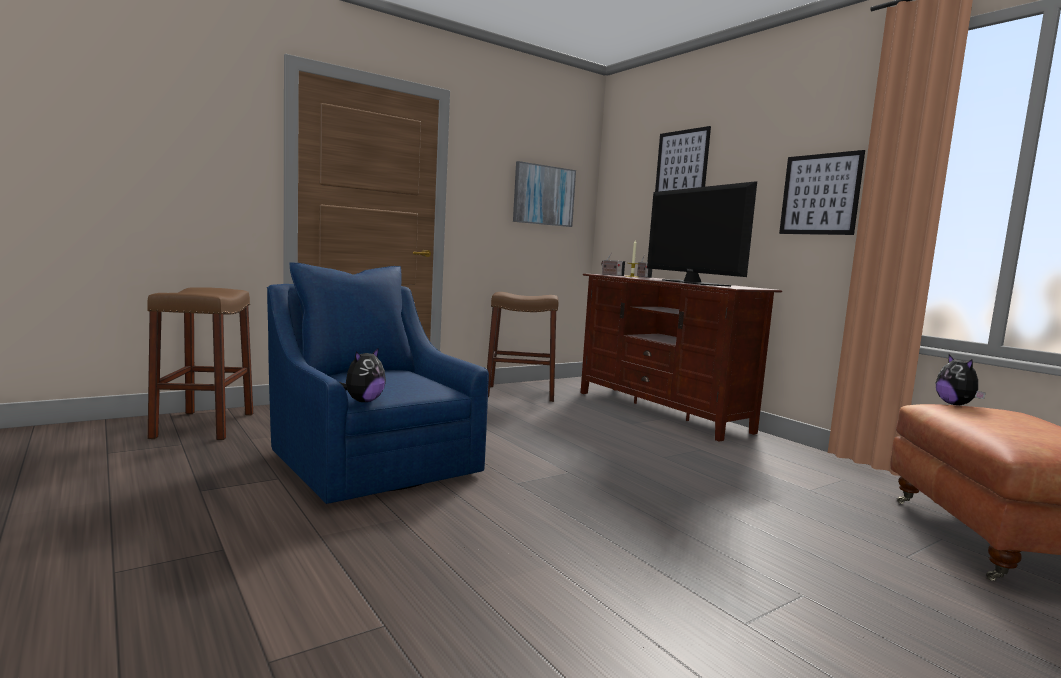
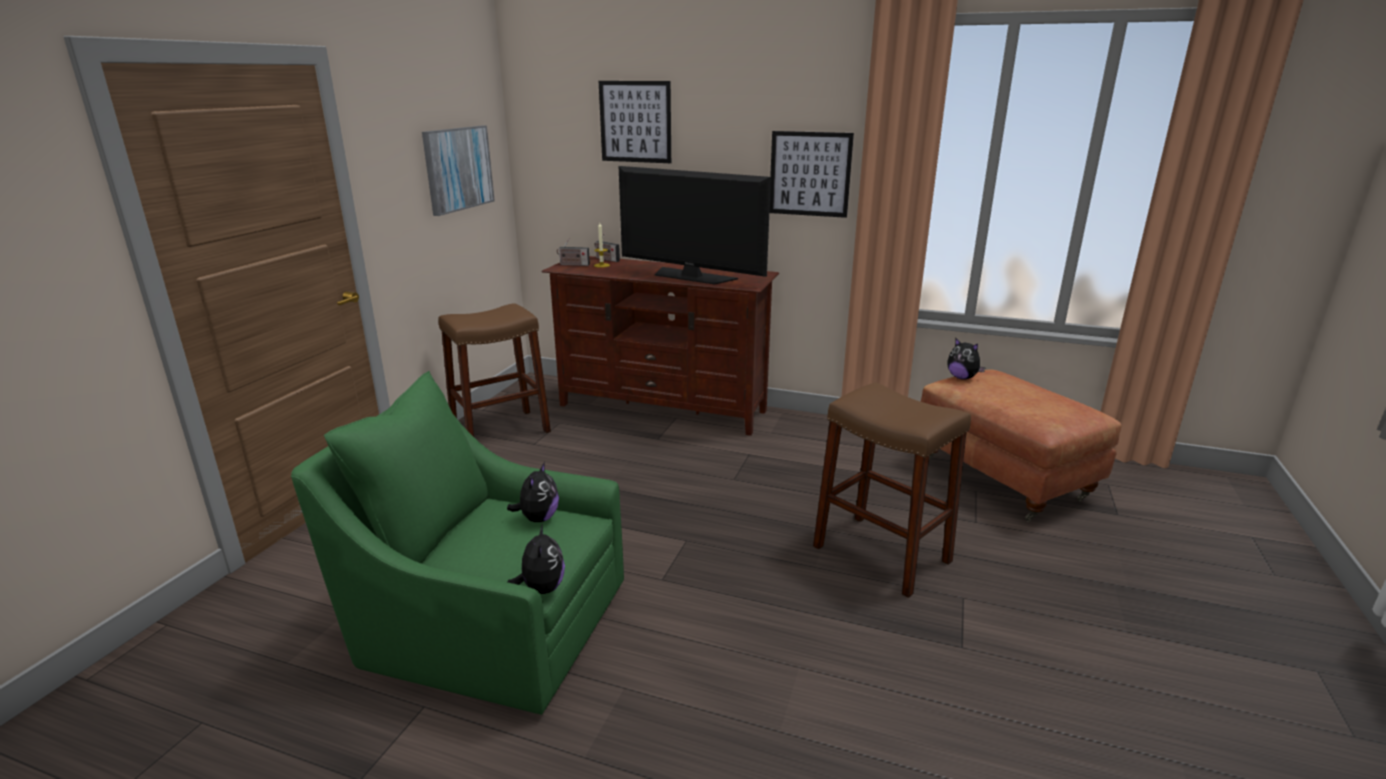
camera: 35 degrees left, 15 degrees up
brown stool [147,287,253,440] -> brown stool moved to [813,383,971,598]
blue armchair [267,263,489,504] -> green armchair [291,371,624,715]
none -> plush toy [507,462,559,522]

